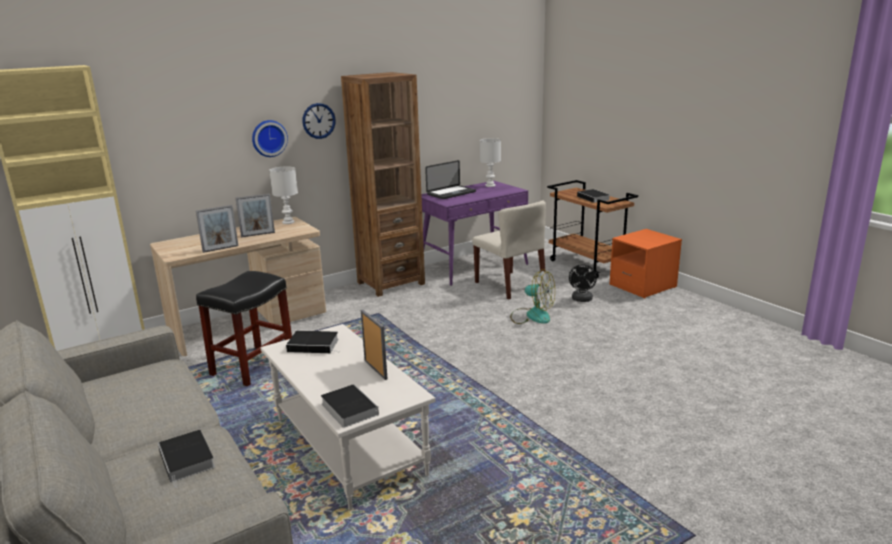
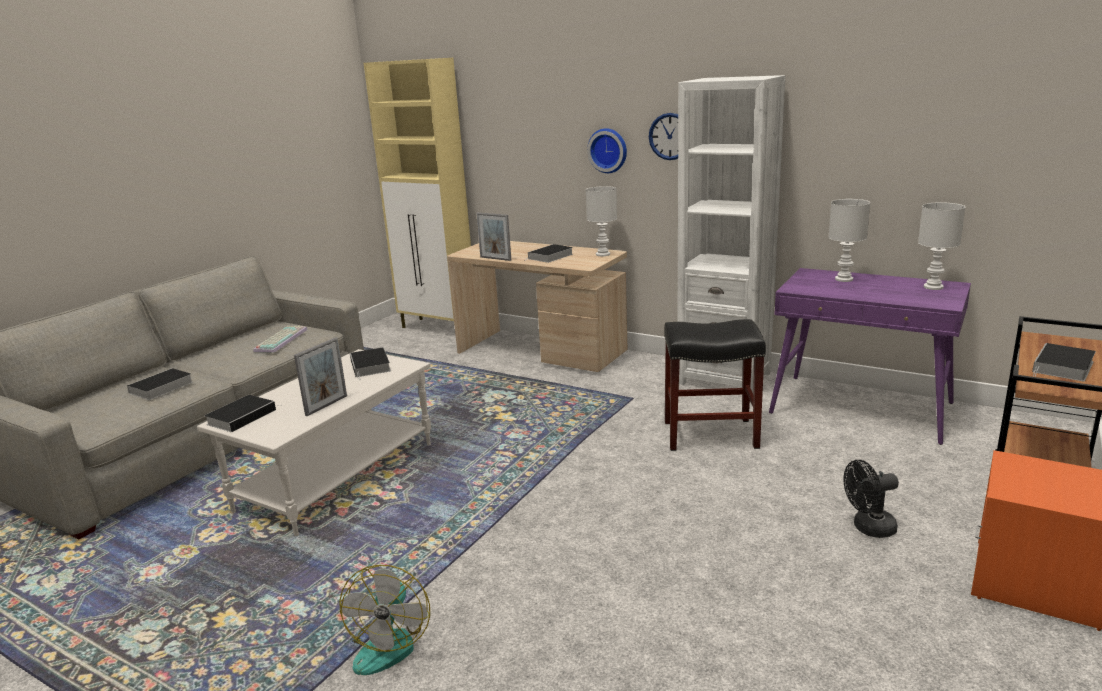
camera: 65 degrees right, 0 degrees up
black stool [196,271,292,386] -> black stool moved to [664,319,766,451]
picture frame [236,194,275,237] -> book [525,244,573,263]
brown bookcase [341,72,425,297] -> white bookcase [678,75,785,392]
laptop [425,160,476,199] -> white table lamp [828,199,870,282]
beige chair [472,200,546,300] -> none
fan [510,269,555,324] -> fan moved to [339,565,430,675]
none -> keyboard [253,326,308,353]

